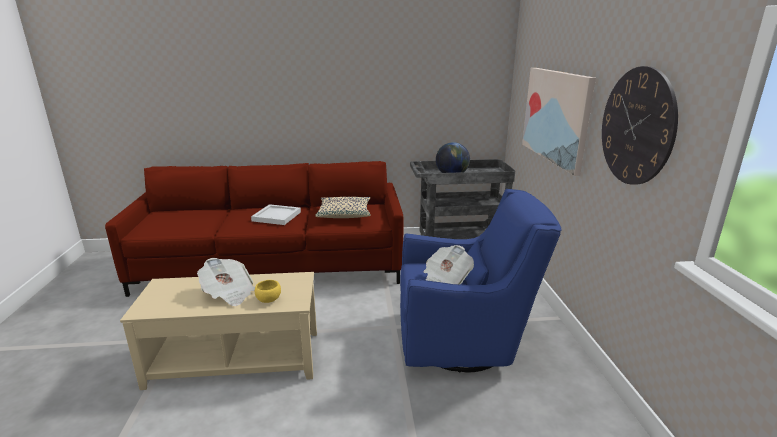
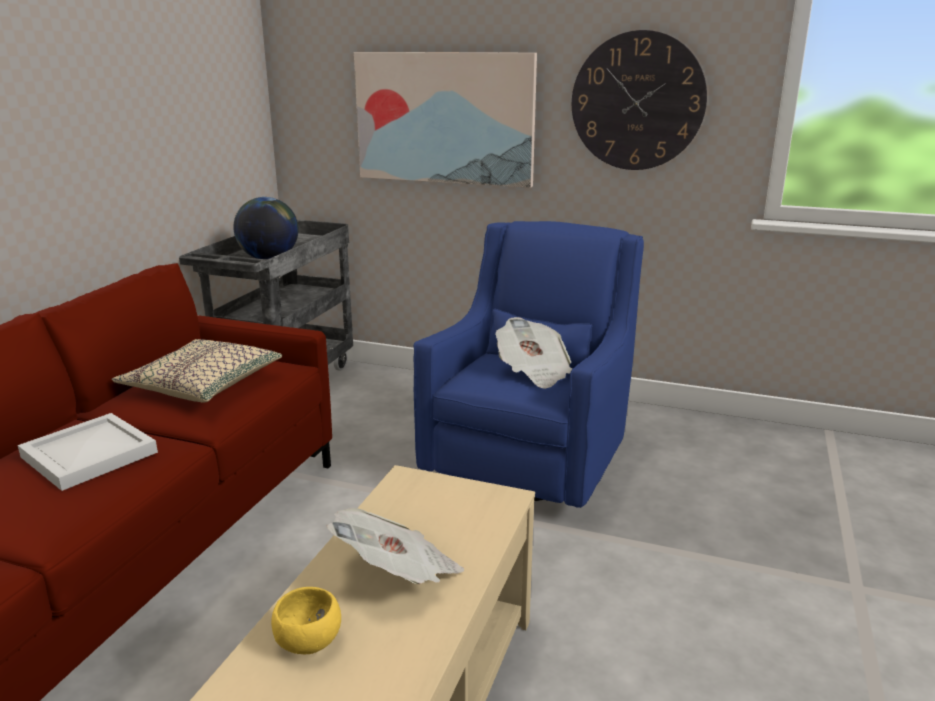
camera: 65 degrees left, 0 degrees up
yellow bowl [255,280,281,303] -> yellow bowl moved to [271,587,341,654]

